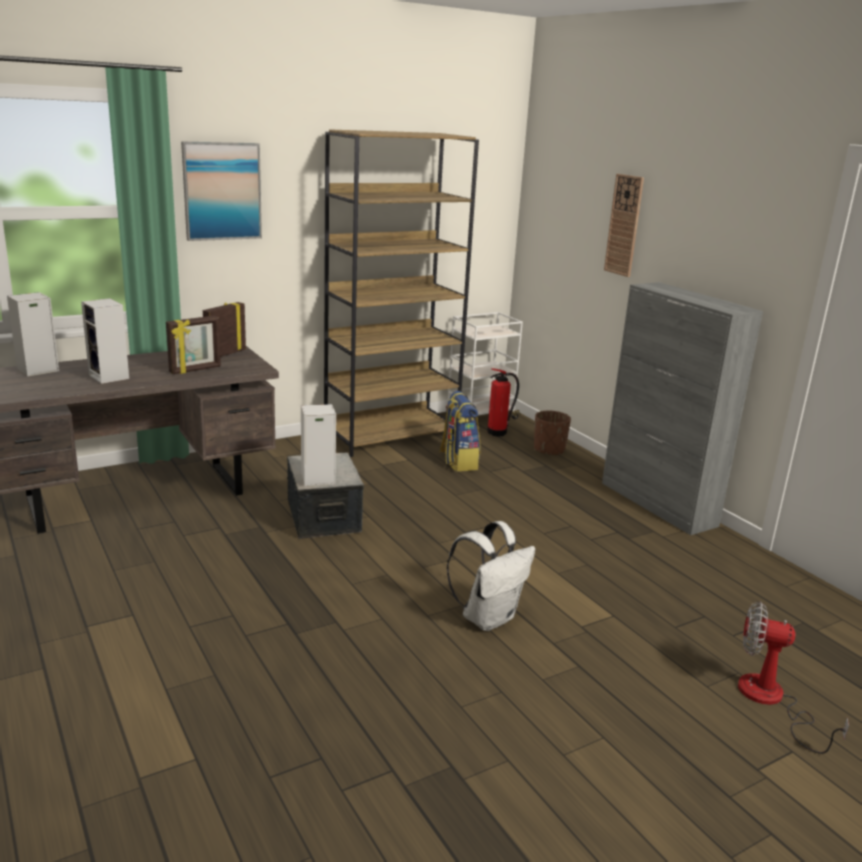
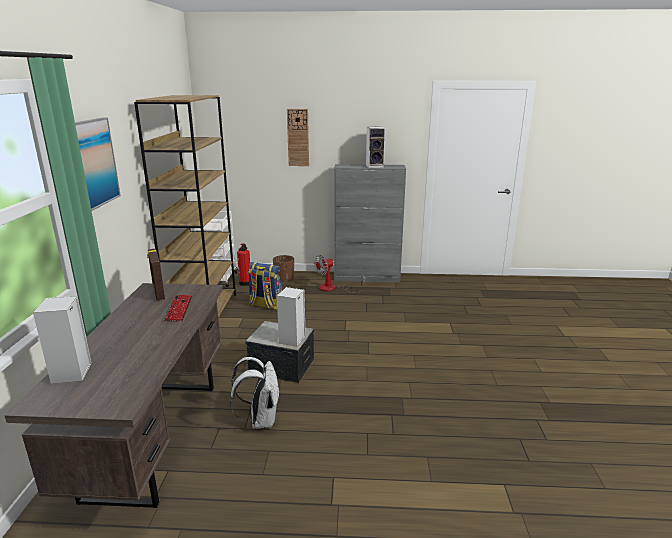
camera: 55 degrees left, 0 degrees up
speaker [81,298,129,384] -> speaker moved to [366,127,385,168]
picture frame [166,316,221,374] -> keyboard [164,294,192,322]
white backpack [447,521,535,631] -> white backpack moved to [230,357,280,429]
fan [738,602,849,754] -> fan moved to [314,255,366,293]

